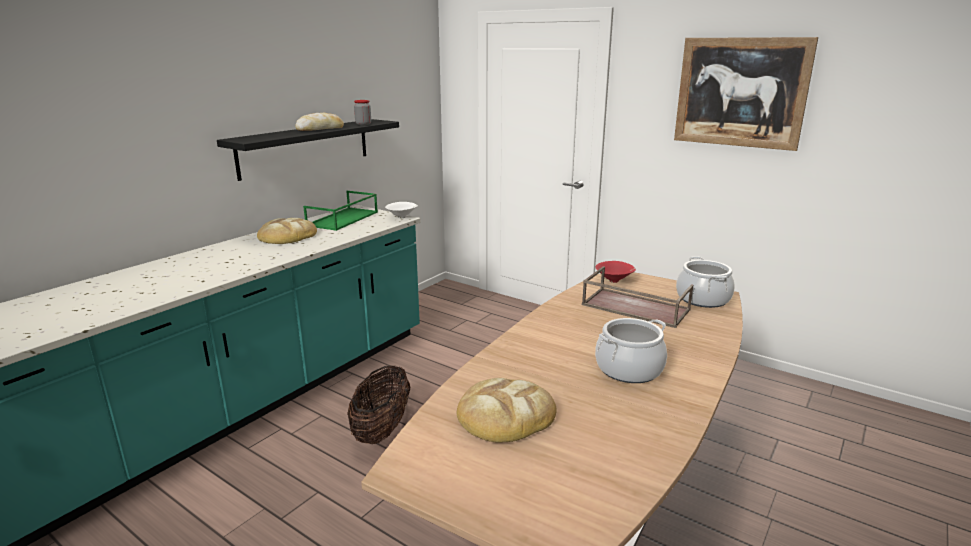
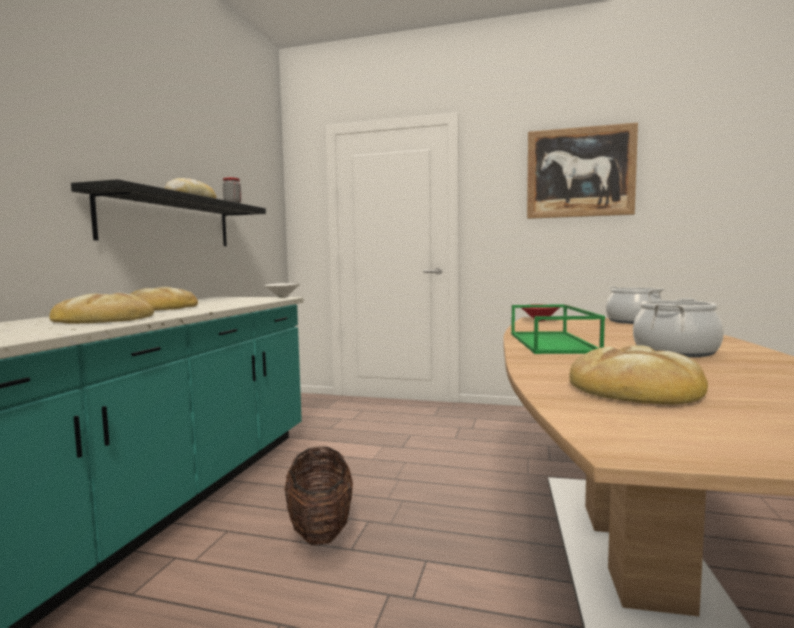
camera: 20 degrees left, 15 degrees down
green tray [303,191,378,231] -> green tray moved to [511,304,605,354]
brown tray [582,266,693,328] -> none
none -> bread [49,293,154,324]

